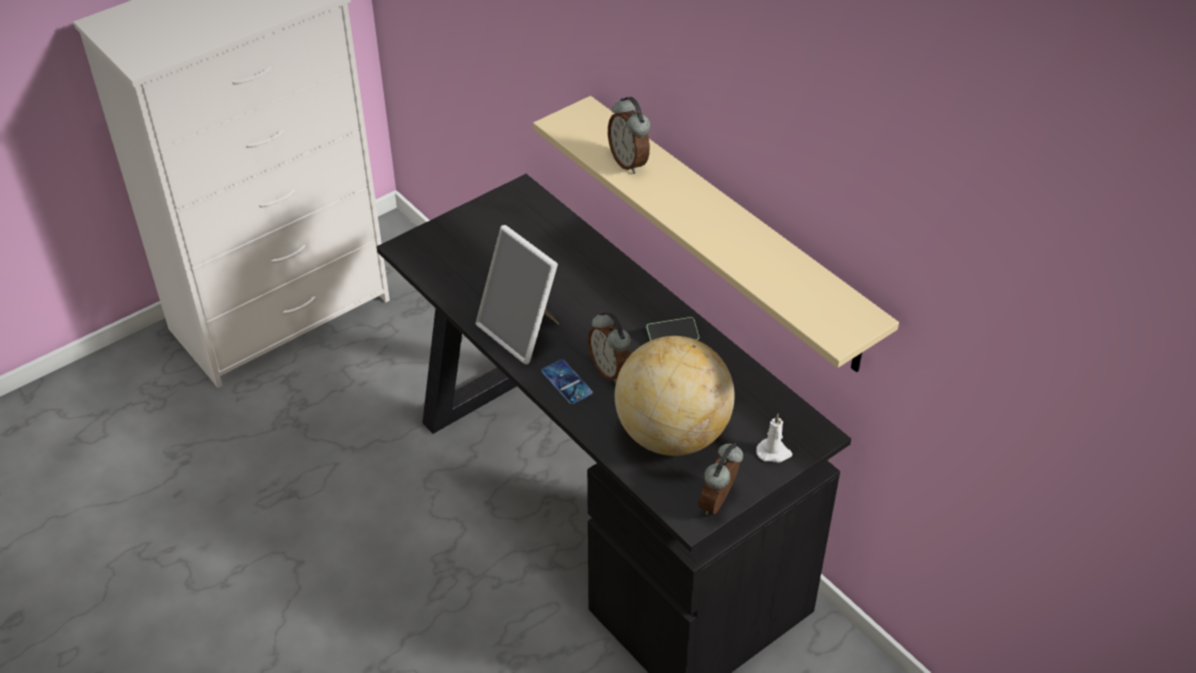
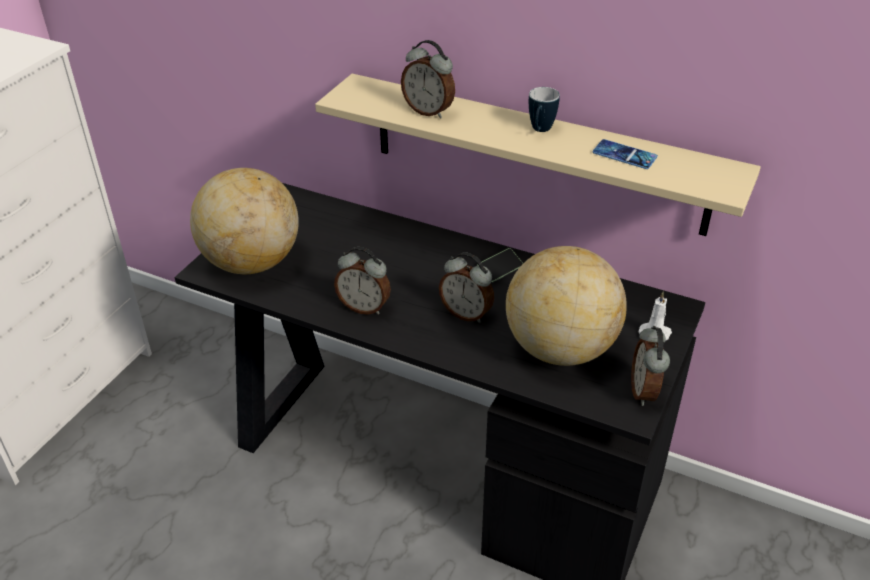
camera: 25 degrees left, 5 degrees down
picture frame [476,225,560,364] -> alarm clock [334,247,391,315]
phone [541,359,593,404] -> phone moved to [593,139,658,169]
none -> globe [190,168,299,274]
none -> mug [529,87,560,132]

